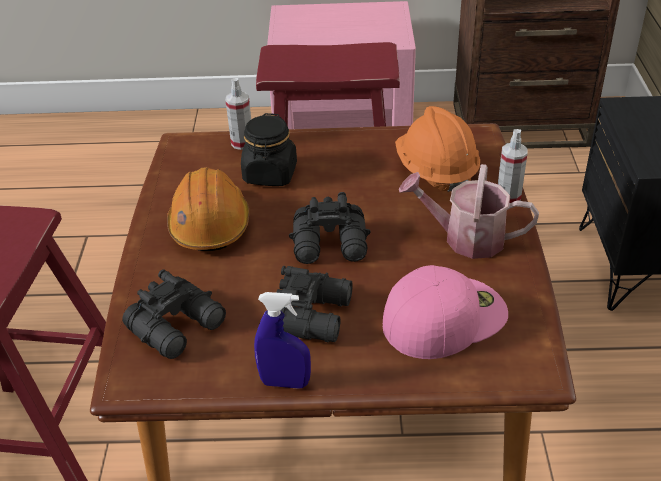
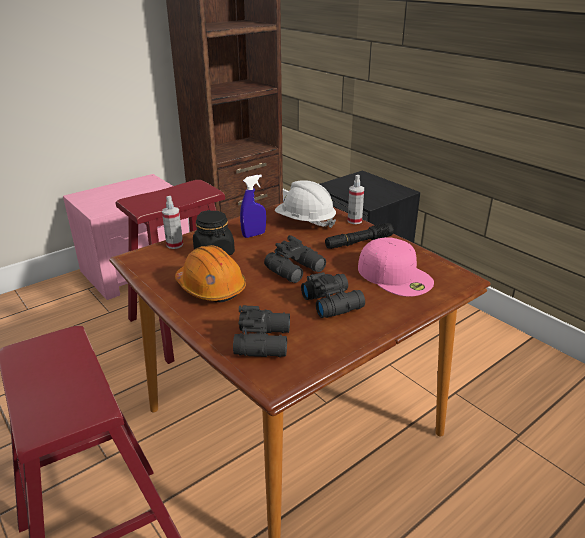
camera: 40 degrees left, 10 degrees down
blue spray bottle [254,292,311,389] -> blue spray bottle moved to [240,175,266,238]
pink cap [383,265,508,359] -> pink cap turned 120 degrees clockwise [358,237,434,297]
orange hard hat [395,106,480,192] -> white hard hat [275,180,336,228]
watering can [399,164,539,259] -> black flashlight [325,223,394,249]

